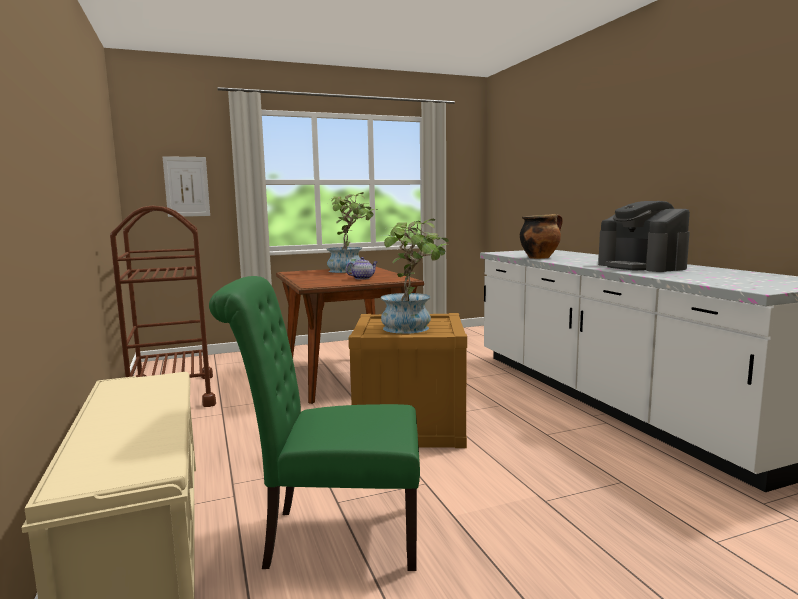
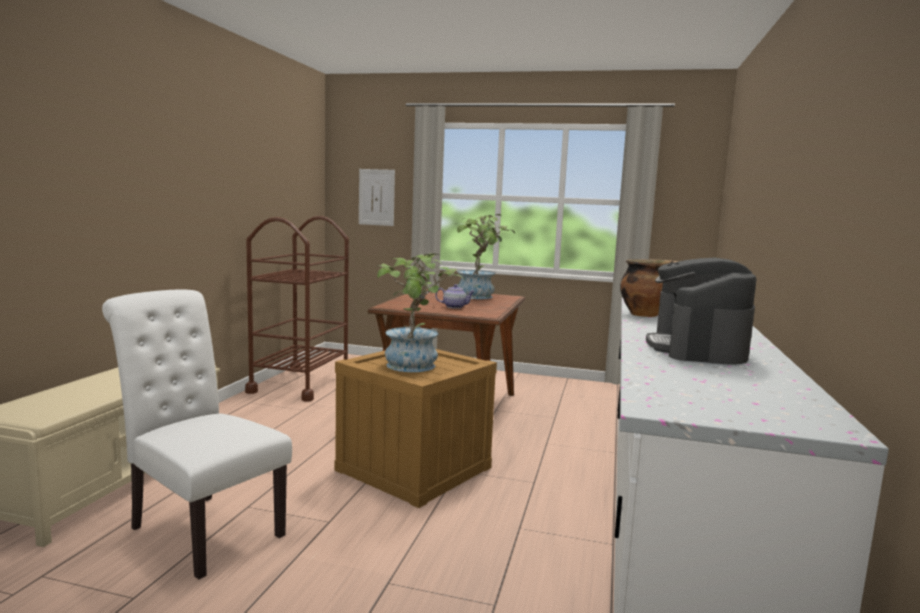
camera: 35 degrees right, 0 degrees up
green chair [209,276,420,571] -> white chair [102,289,292,579]

